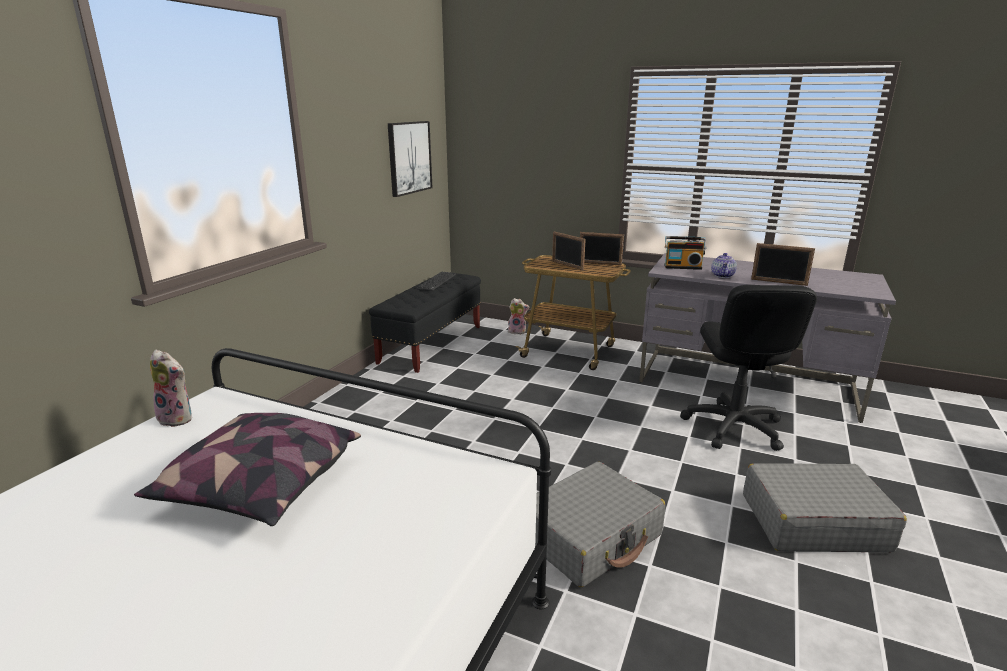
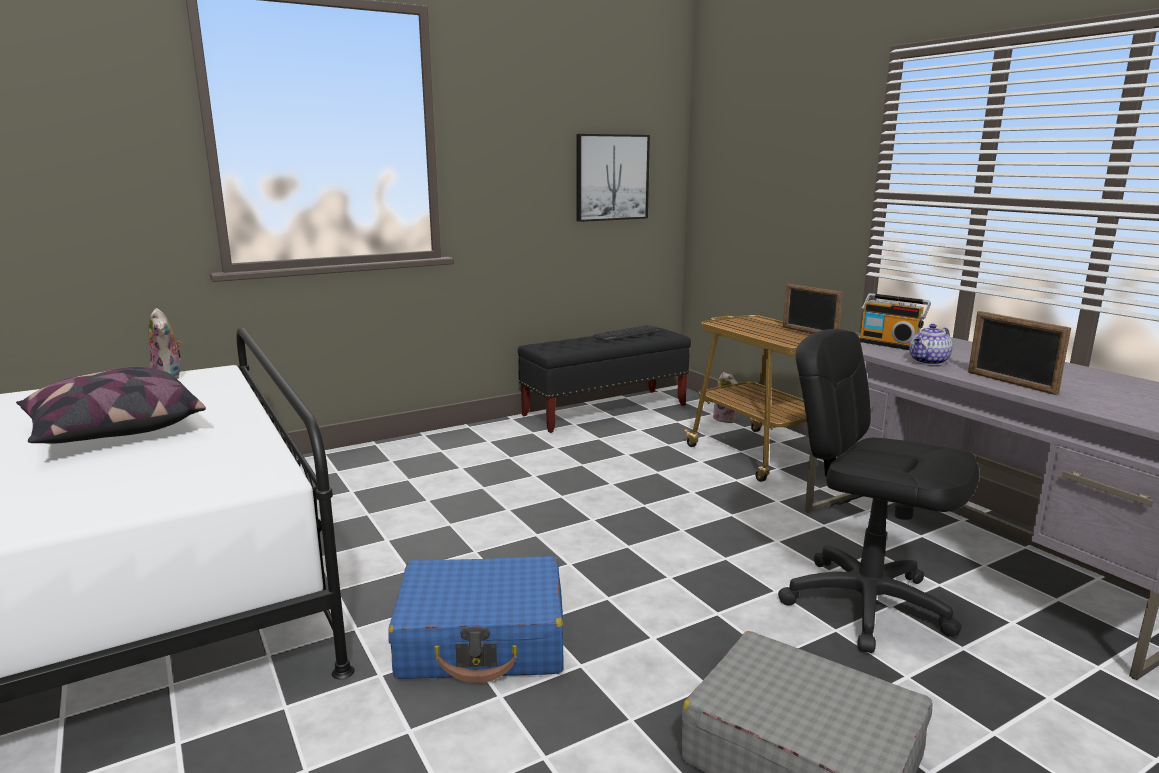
camera: 35 degrees right, 5 degrees down
grey suitcase [535,462,665,587] -> blue suitcase [388,556,564,683]
picture frame [552,231,586,270] -> none
black office chair [680,285,817,451] -> black office chair turned 90 degrees clockwise [778,329,979,653]

